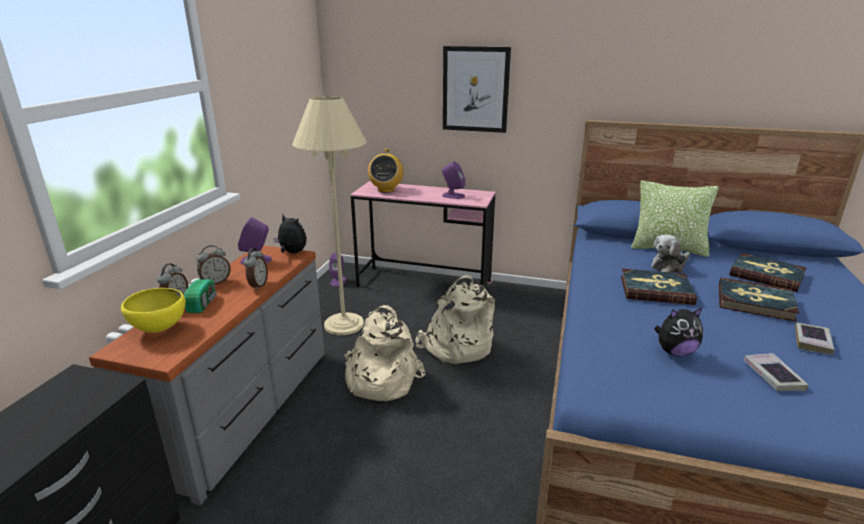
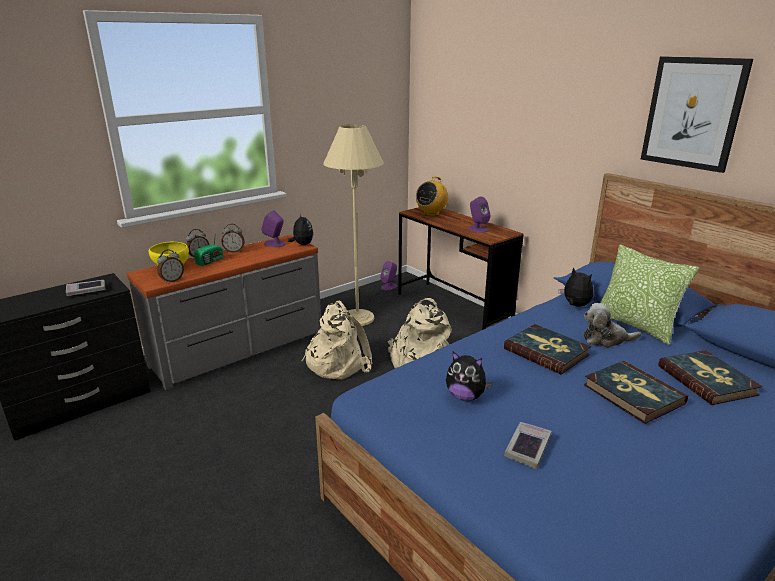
camera: 35 degrees right, 0 degrees up
alarm clock [244,248,268,290] -> alarm clock moved to [157,250,184,283]
pink desk [350,181,496,287] -> brown desk [398,207,524,330]
picture [443,46,511,133] -> picture moved to [641,56,753,173]
book [795,322,835,355] -> book moved to [66,280,105,296]
none -> plush toy [559,267,593,307]

